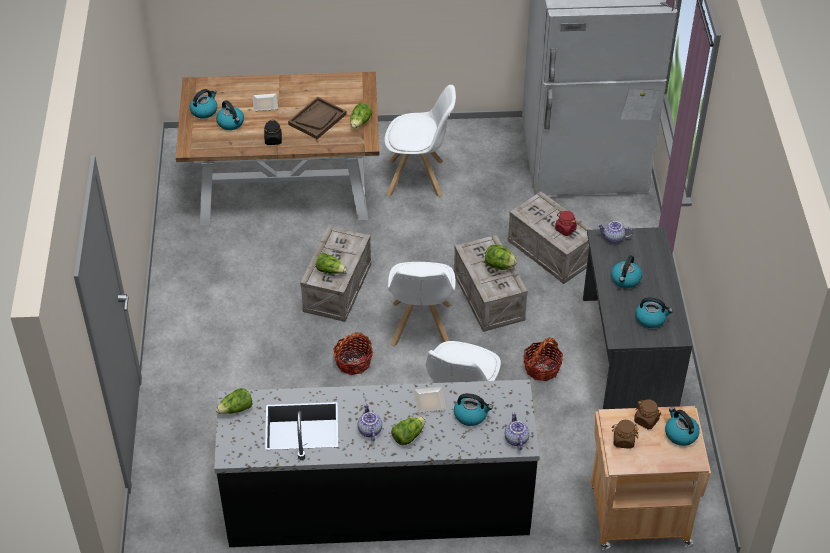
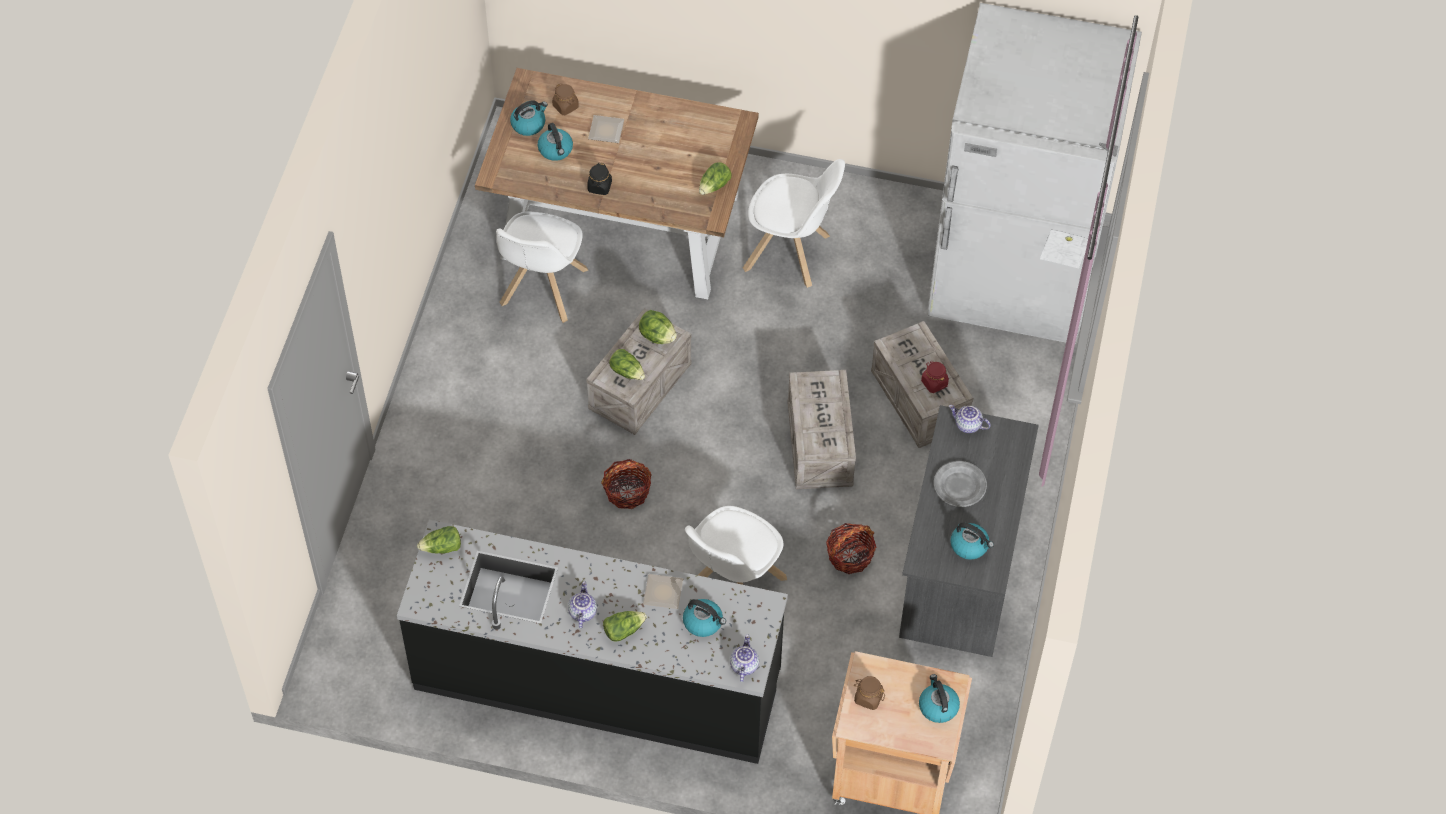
camera: 15 degrees right, 10 degrees up
brown tray [288,97,347,139] -> none
white chair [388,262,455,347] -> white chair moved to [496,212,588,323]
lettuce [485,245,517,270] -> lettuce moved to [639,310,677,344]
kettle [611,255,642,288] -> grey plate [934,461,987,507]
brown jar [634,399,662,430] -> brown jar moved to [552,83,579,115]

